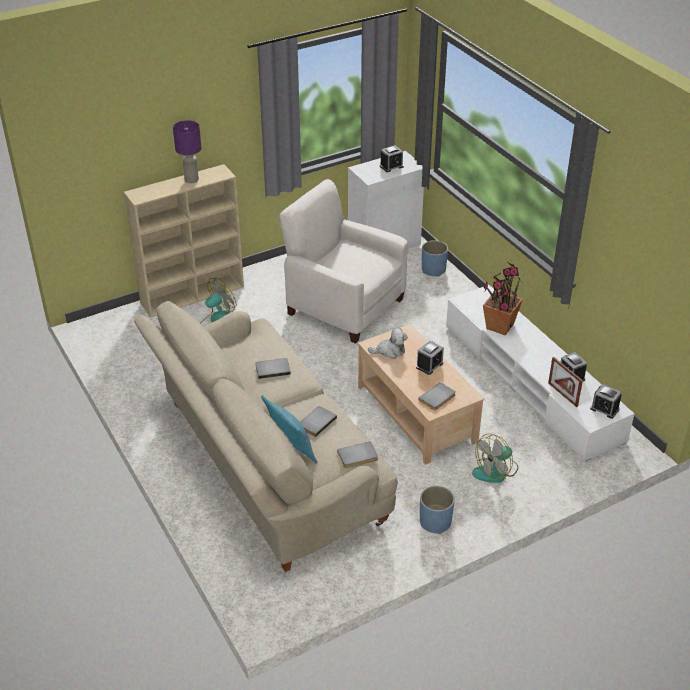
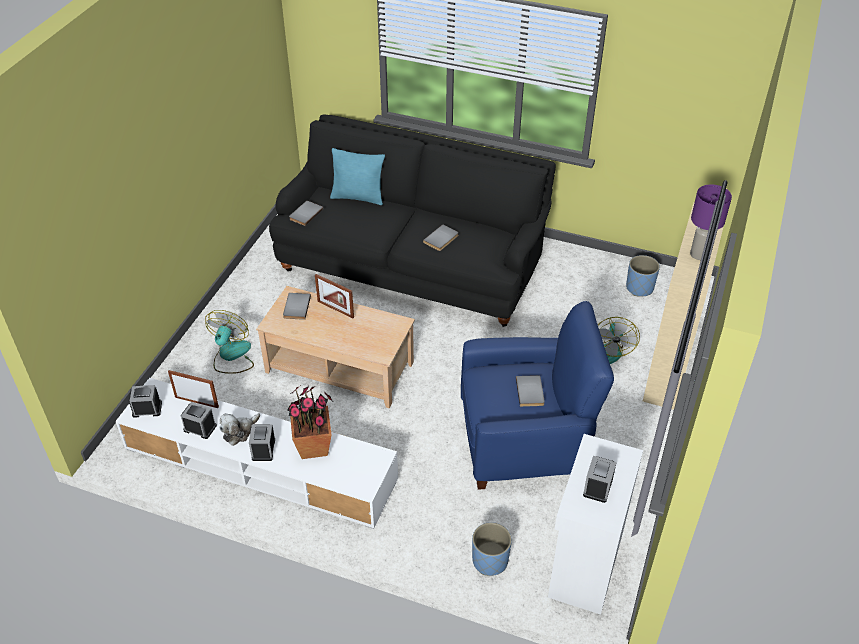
camera: 140 degrees right, 5 degrees up
beige sofa [134,301,398,572] -> black sofa [269,114,556,327]
white armchair [279,179,407,344] -> blue armchair [461,301,614,490]
grey book [300,406,337,437] -> grey book moved to [516,375,545,407]
plush toy [368,328,408,359] -> plush toy moved to [219,413,260,446]
alarm clock [416,341,444,375] -> alarm clock moved to [249,424,275,461]
blue planter [420,486,455,534] -> blue planter moved to [626,255,660,296]
none -> picture frame [315,274,354,318]

